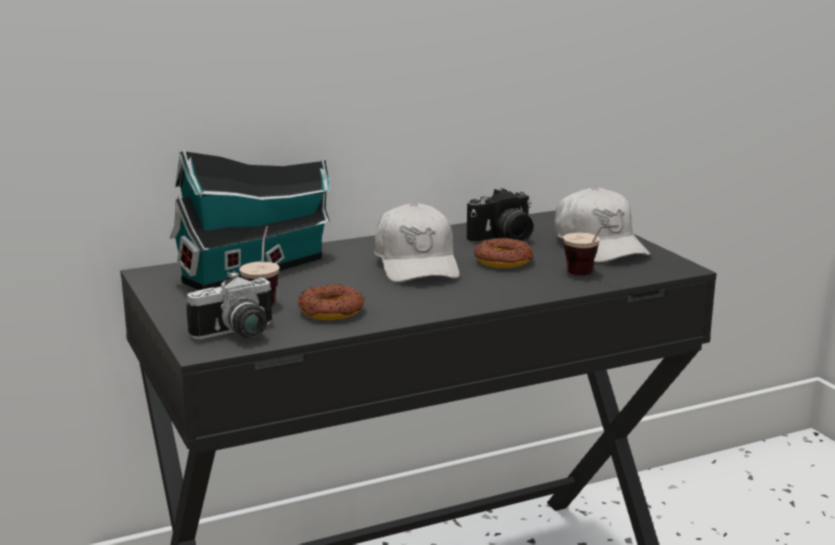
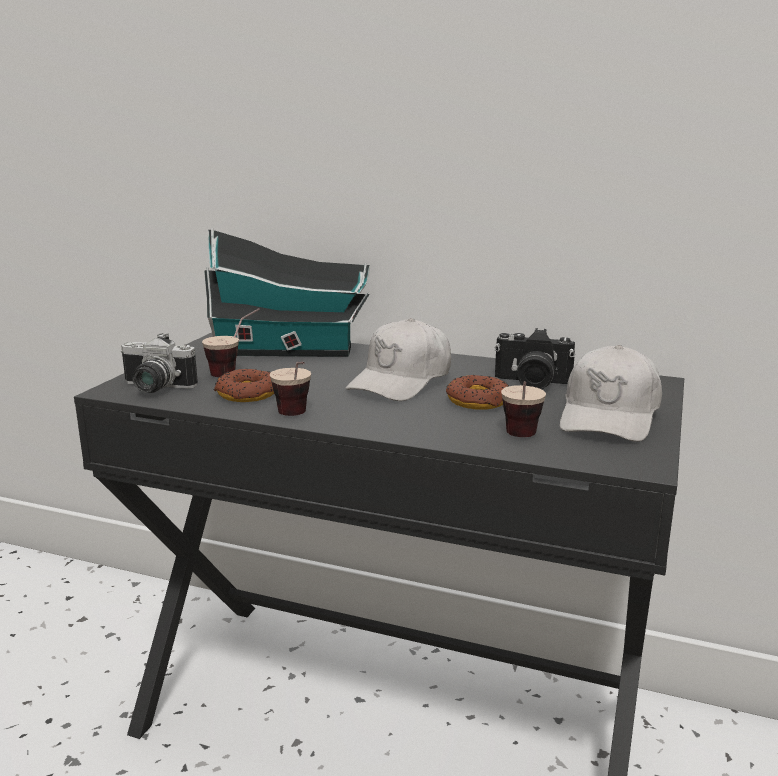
camera: 45 degrees right, 0 degrees up
none -> cup [270,362,311,416]

